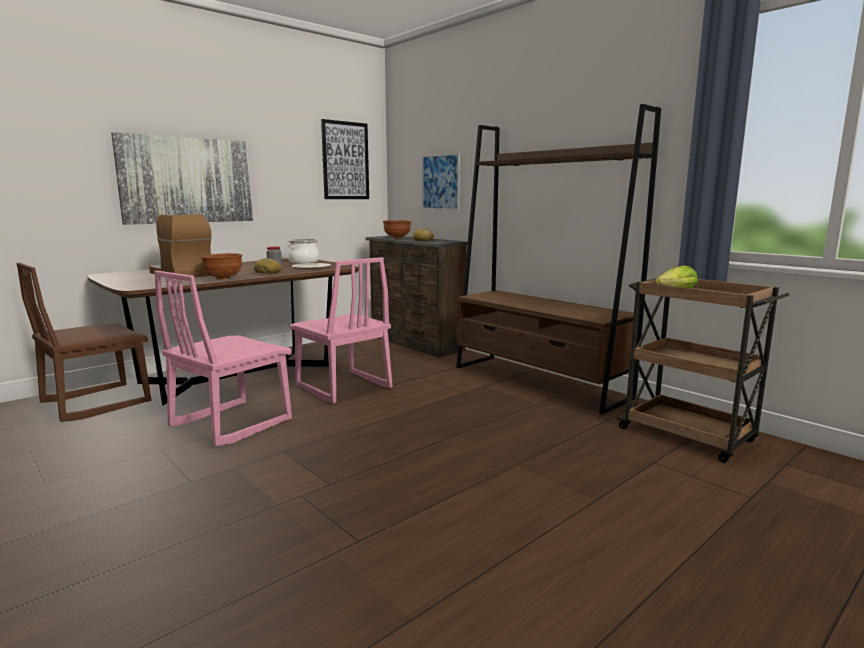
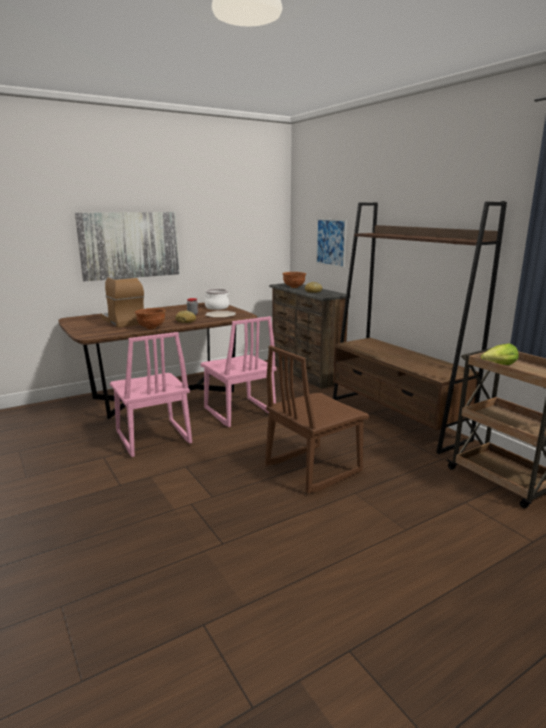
camera: 10 degrees right, 5 degrees up
brown chair [16,263,152,422] -> brown chair moved to [265,345,369,494]
pink chair [154,271,292,447] -> pink chair turned 75 degrees counterclockwise [110,332,192,457]
picture [321,119,369,199] -> none

